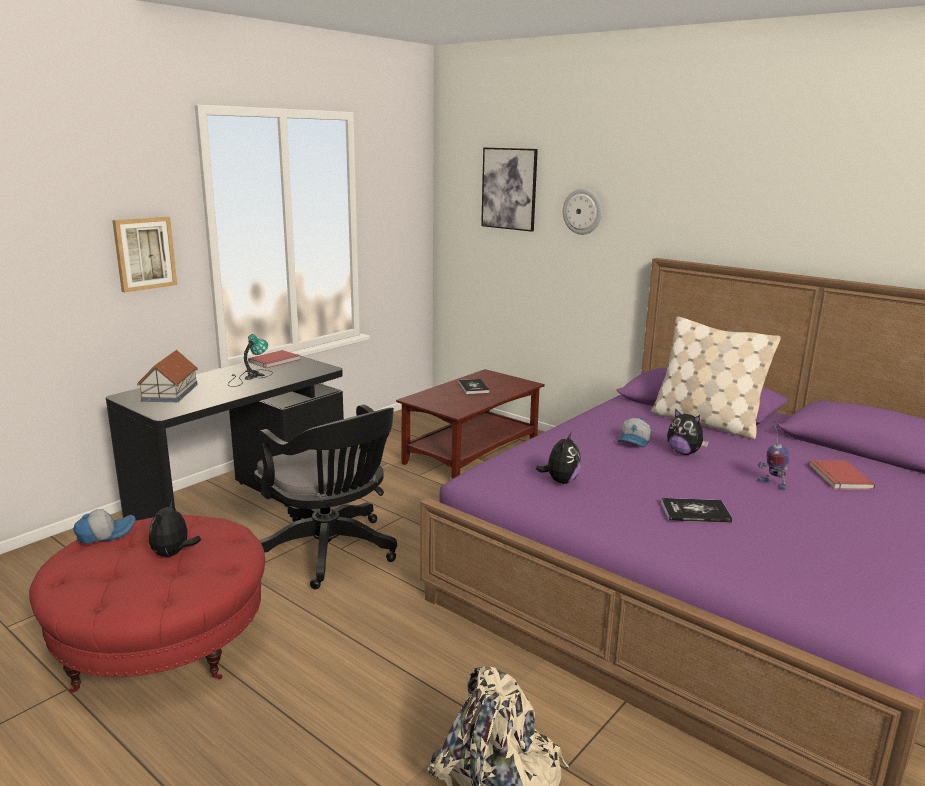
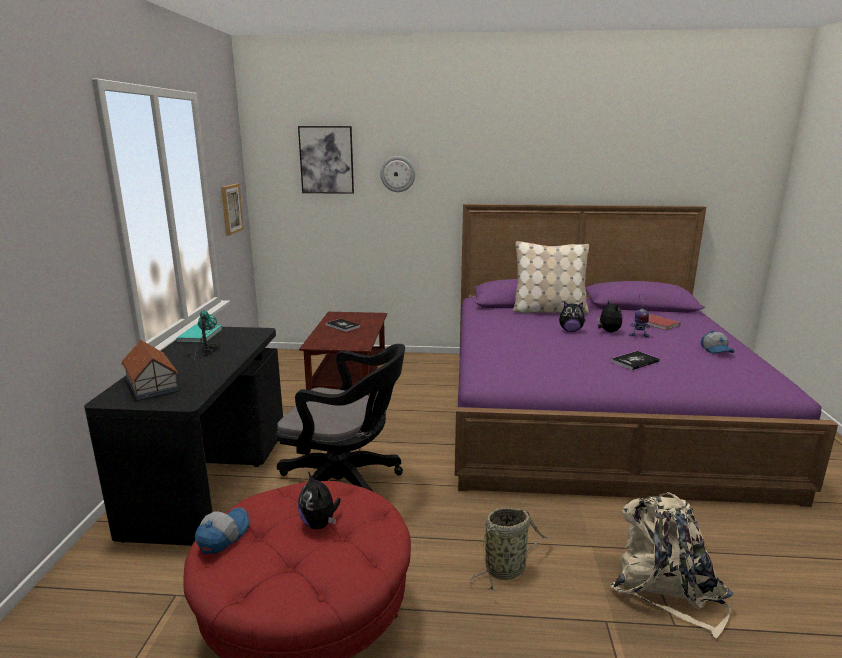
camera: 35 degrees left, 0 degrees up
picture [112,216,177,293] -> picture moved to [221,184,244,235]
red book [248,350,301,368] -> turquoise book [176,324,222,343]
plush toy [536,432,581,484] -> plush toy moved to [597,300,622,332]
cap [618,417,651,447] -> cap moved to [701,331,734,354]
none -> basket [470,507,551,591]

